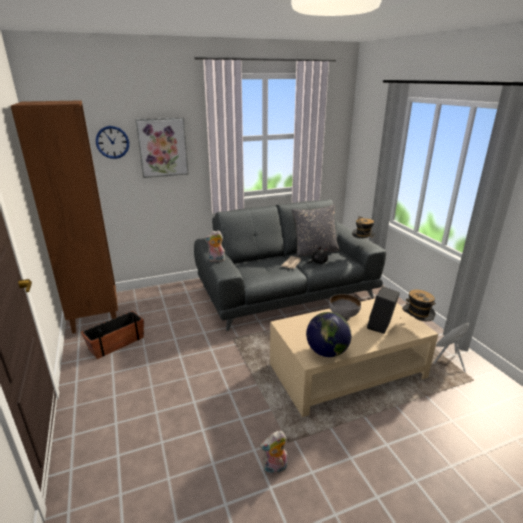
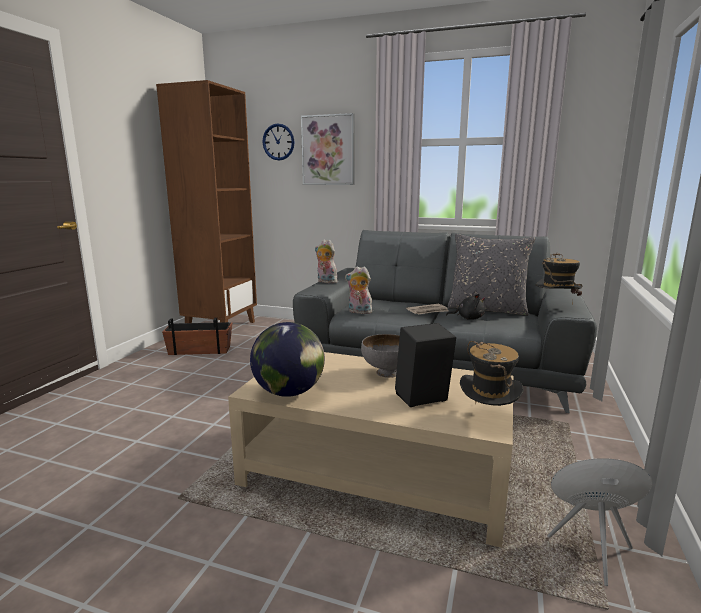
camera: 40 degrees right, 10 degrees down
plush toy [259,431,288,475] -> plush toy moved to [345,266,375,314]

